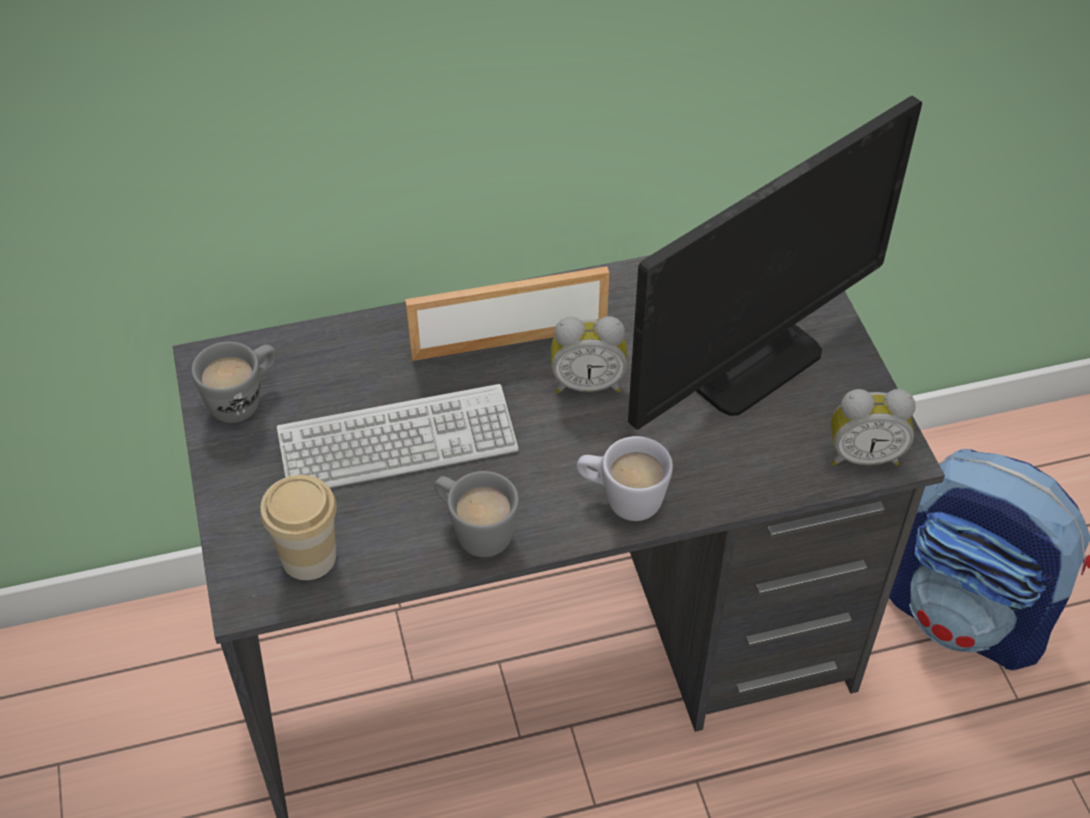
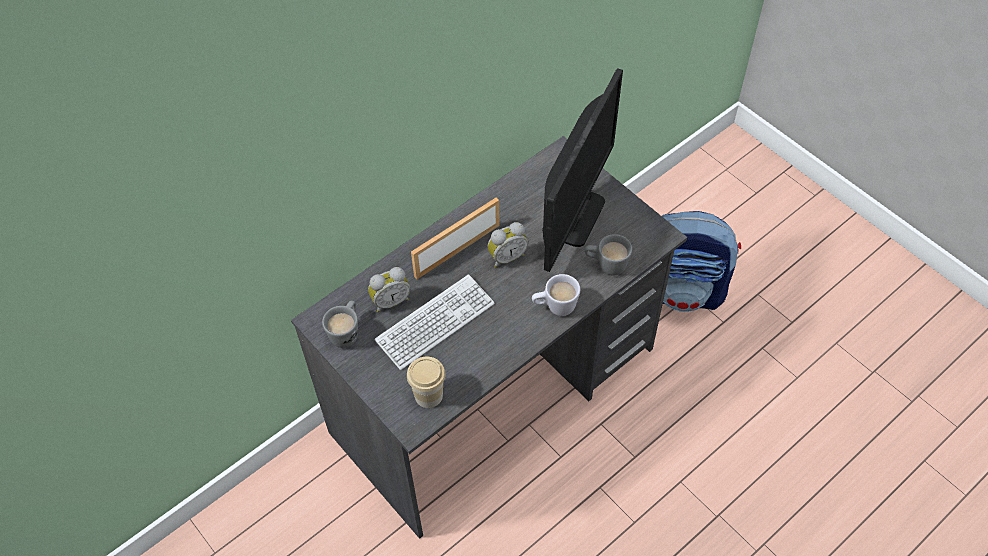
camera: 25 degrees left, 5 degrees up
grey mug [434,471,519,557] -> grey mug moved to [585,234,632,276]
alarm clock [831,389,916,466] -> alarm clock moved to [368,267,410,312]

